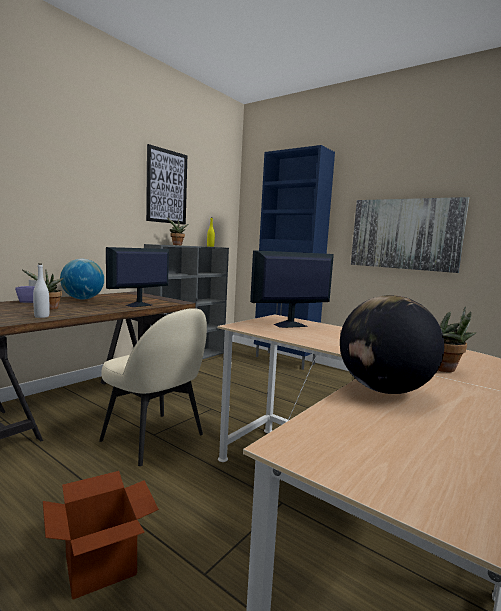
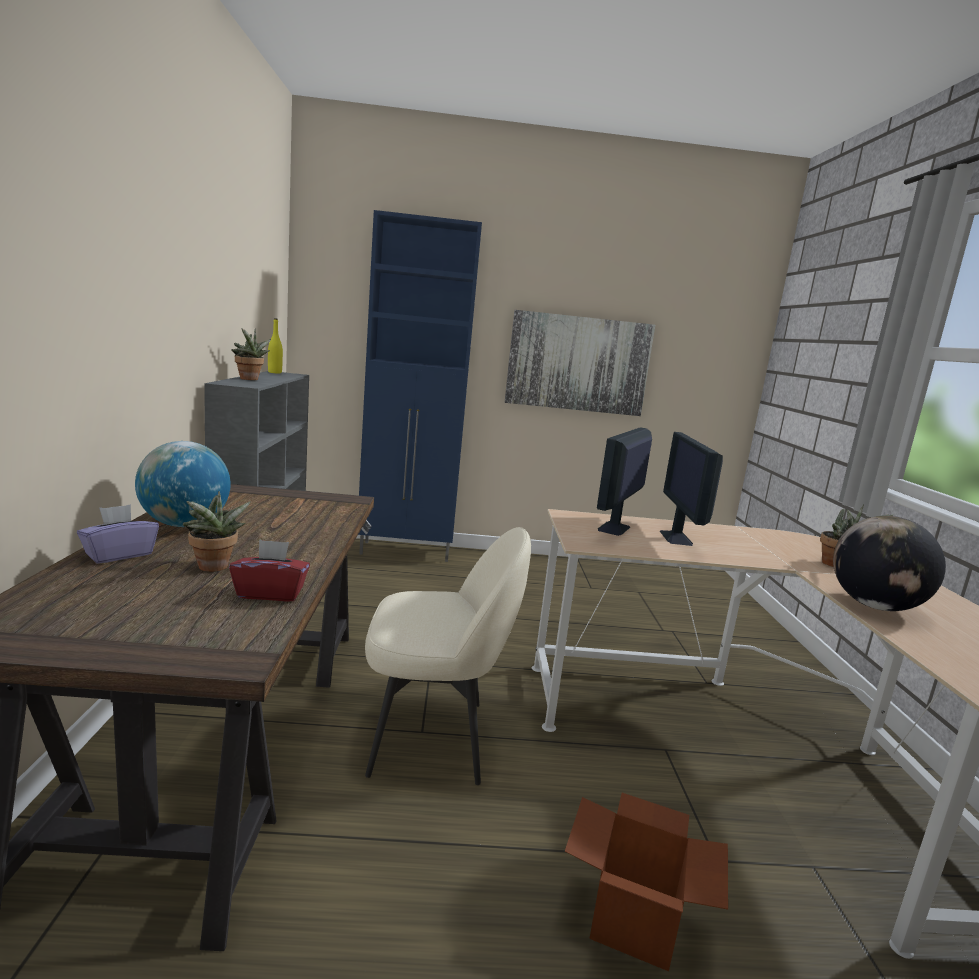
camera: 40 degrees left, 5 degrees up
white bottle [33,263,49,318] -> red tissue box [229,539,310,601]
monitor [106,247,169,307] -> monitor moved to [660,432,723,546]
picture [146,144,187,225] -> none

